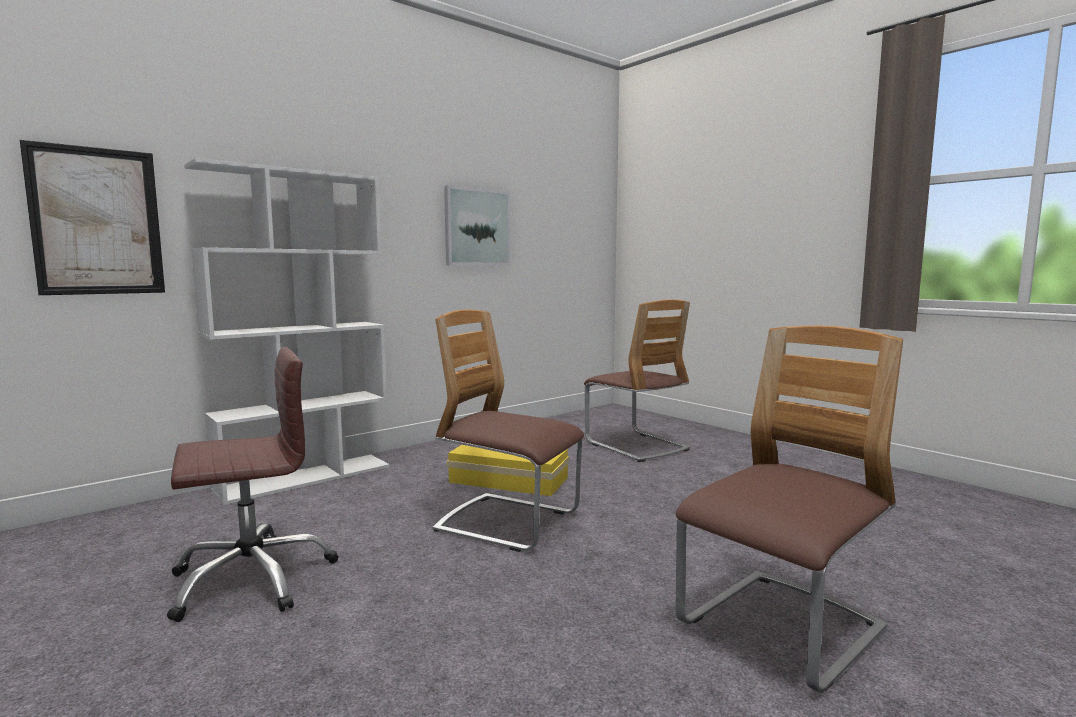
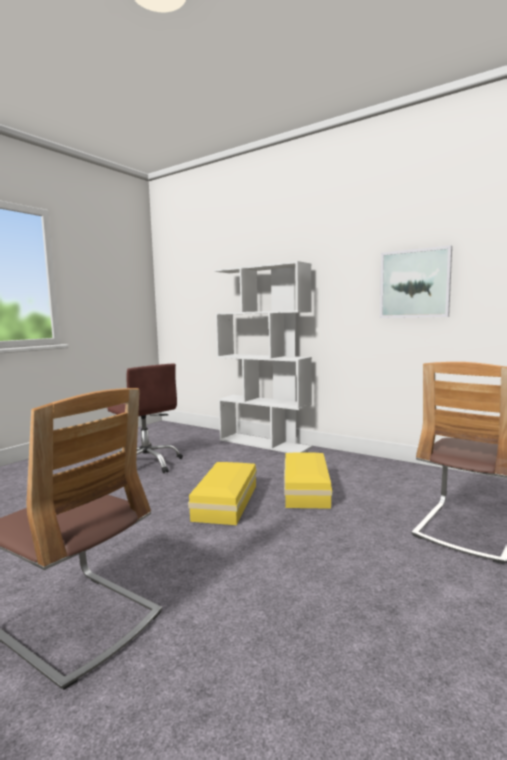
camera: 75 degrees right, 0 degrees up
picture [20,140,165,295] -> none
chair [432,310,584,552] -> yellow storage box [188,462,257,525]

